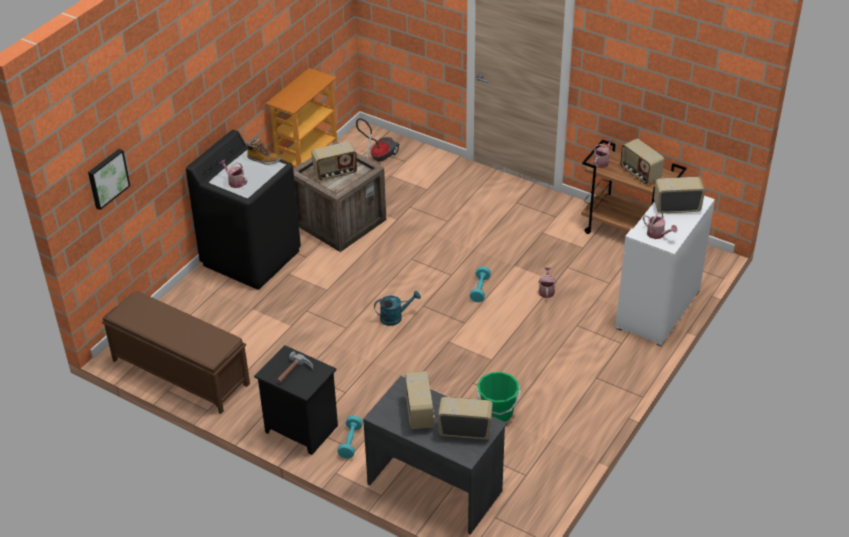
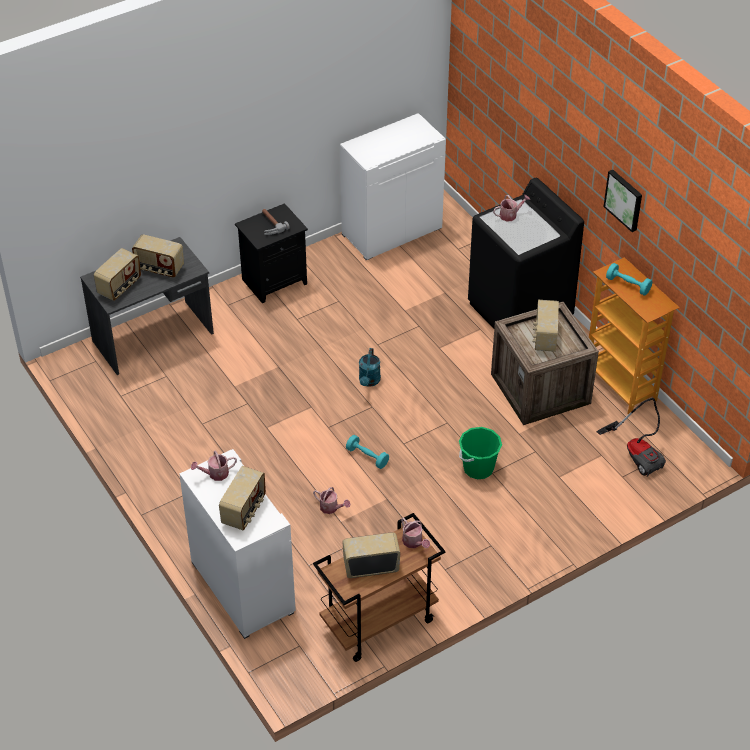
camera: 115 degrees right, 5 degrees up
picture [88,149,130,210] -> picture moved to [604,170,642,232]
brown bench [102,291,250,414] -> white cabinet [340,113,446,260]
boot [246,139,281,165] -> none
turquoise dumbbell [337,416,363,458] -> turquoise dumbbell moved to [606,263,652,295]
green bucket [477,372,520,422] -> green bucket moved to [459,427,502,479]

